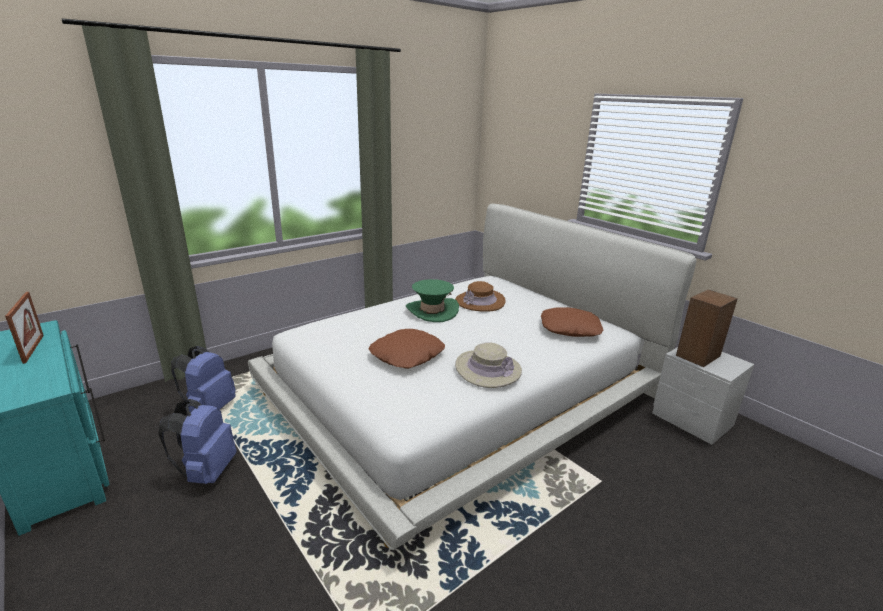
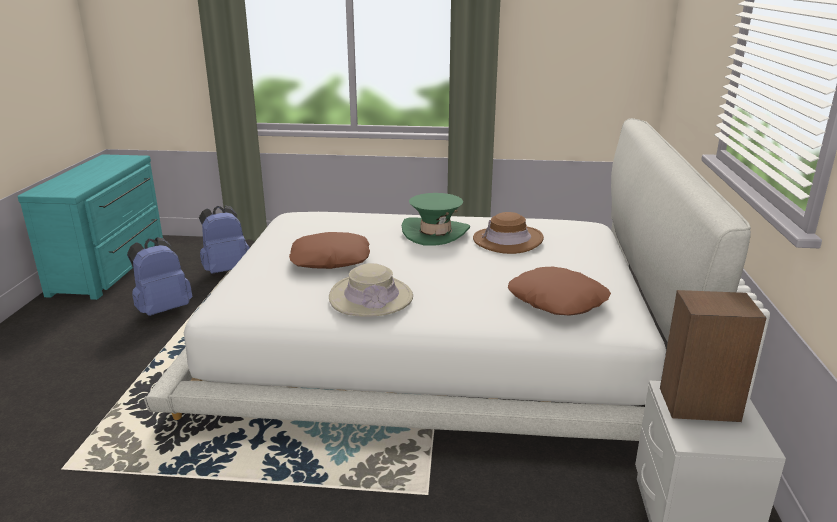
camera: 45 degrees right, 0 degrees up
picture frame [5,292,44,364] -> none

